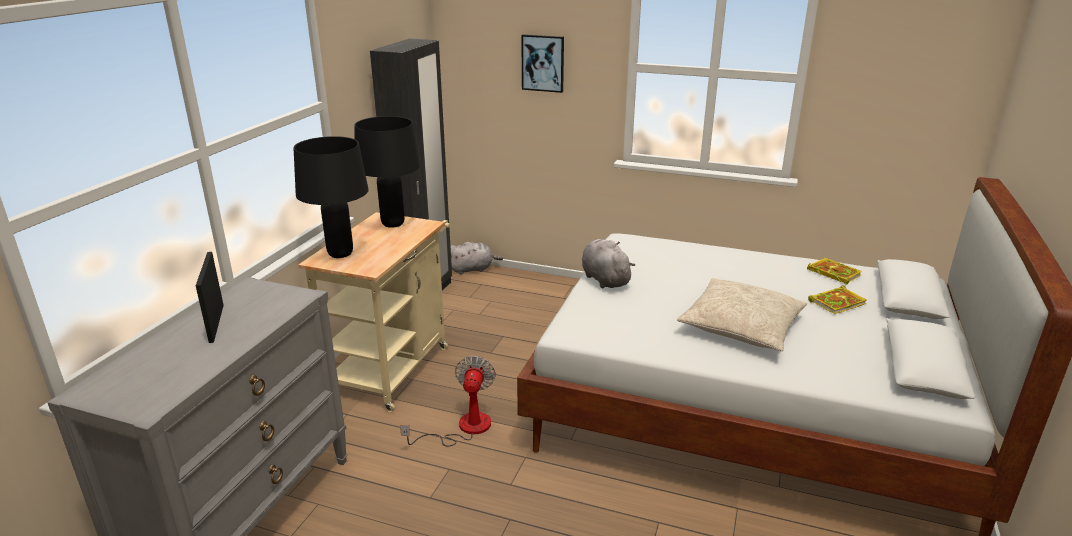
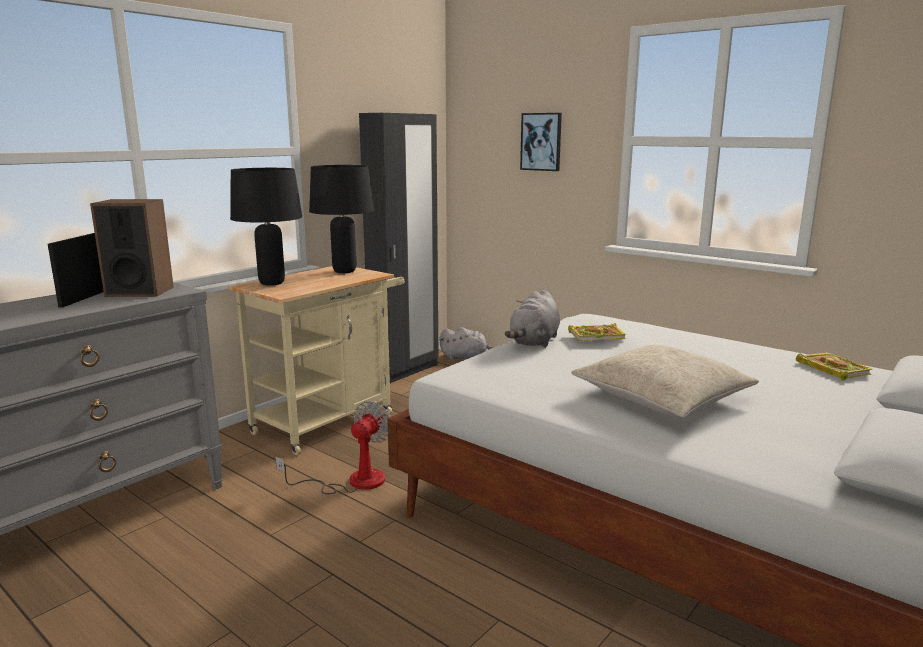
camera: 20 degrees right, 10 degrees down
grey plush toy [582,239,635,288] -> grey plush toy turned 150 degrees counterclockwise [505,290,560,348]
book [808,285,867,314] -> book moved to [568,323,626,341]
none -> speaker [90,199,174,297]

